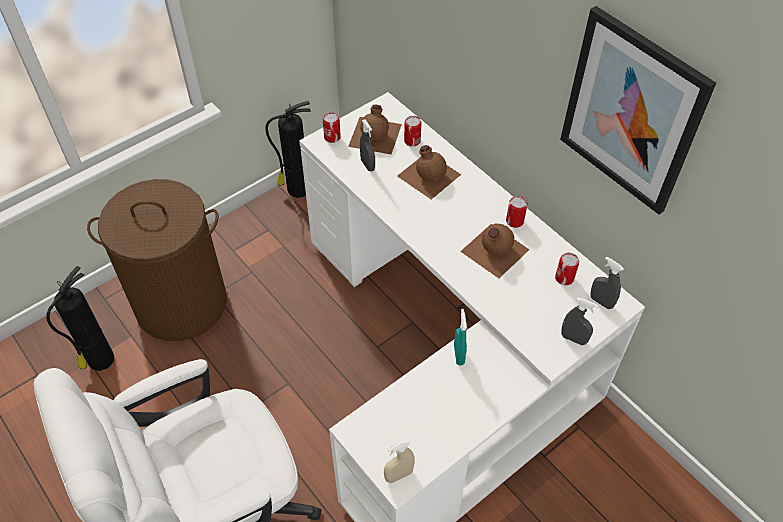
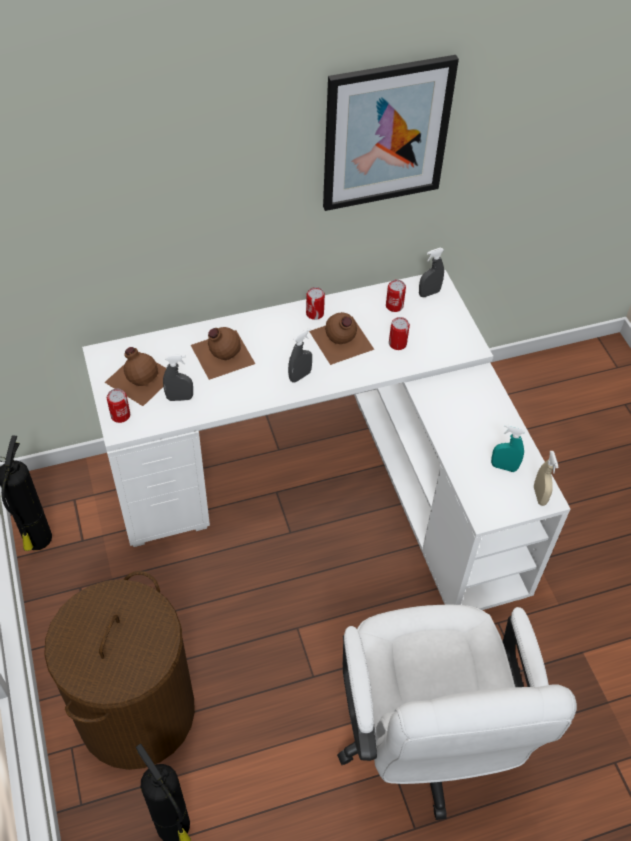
camera: 70 degrees left, 0 degrees up
can [404,116,422,147] -> can moved to [389,317,410,350]
turquoise spray bottle [454,309,467,366] -> turquoise spray bottle moved to [491,424,526,472]
grey spray bottle [561,298,598,345] -> grey spray bottle moved to [288,328,312,383]

